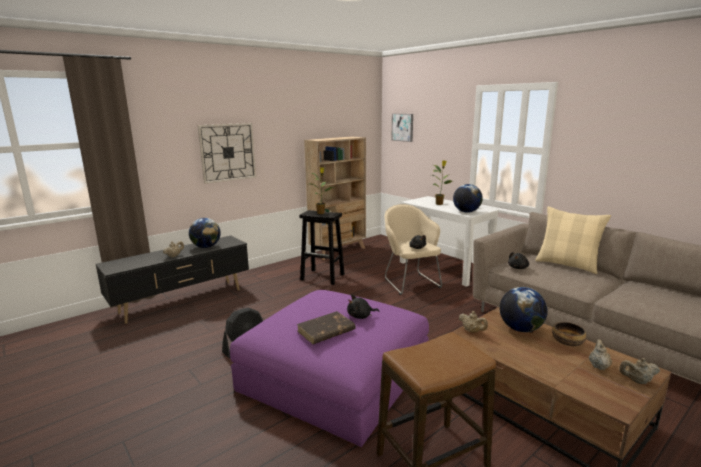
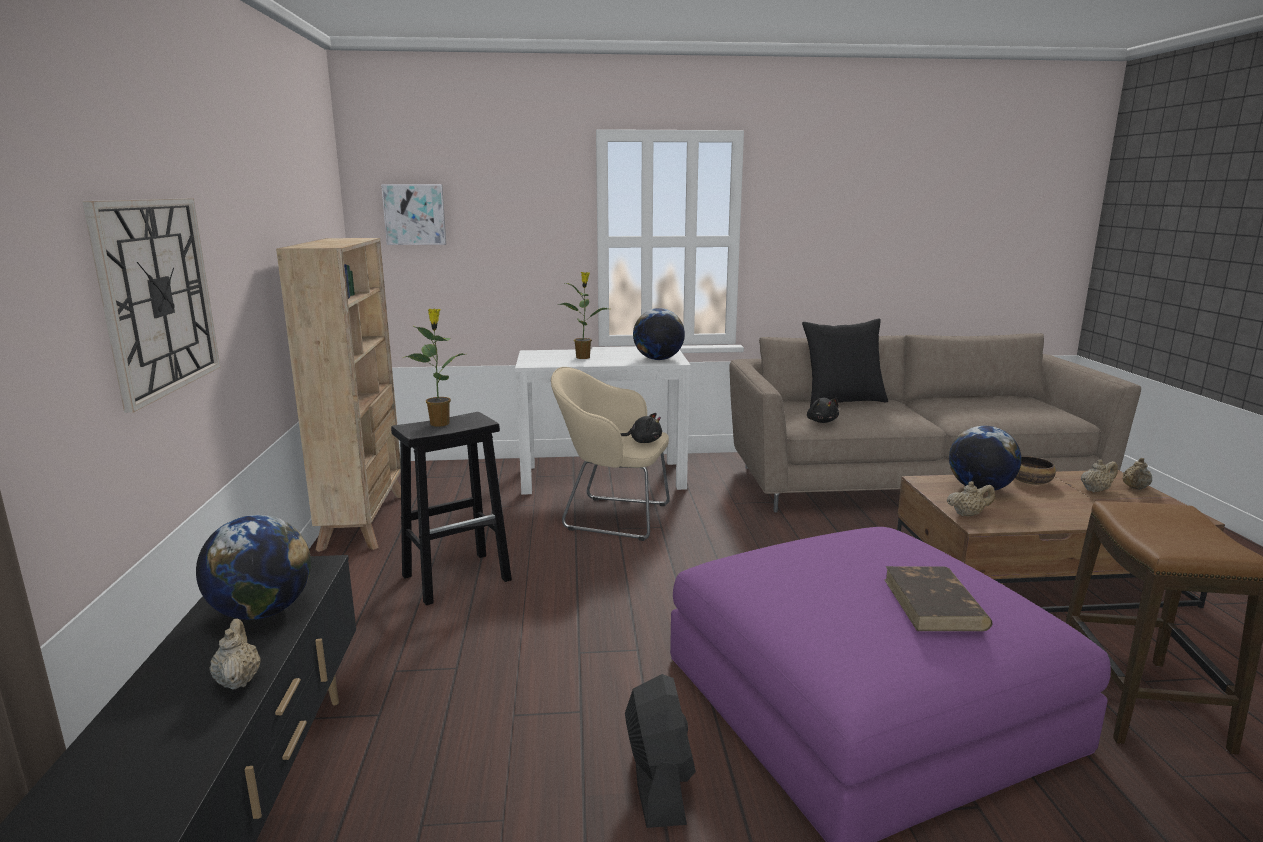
camera: 55 degrees left, 0 degrees up
black plush toy [347,295,380,319] -> none
beige pillow [535,206,611,274] -> black pillow [802,318,888,407]
beige teapot [589,339,612,370] -> beige teapot turned 105 degrees clockwise [1081,459,1118,492]

